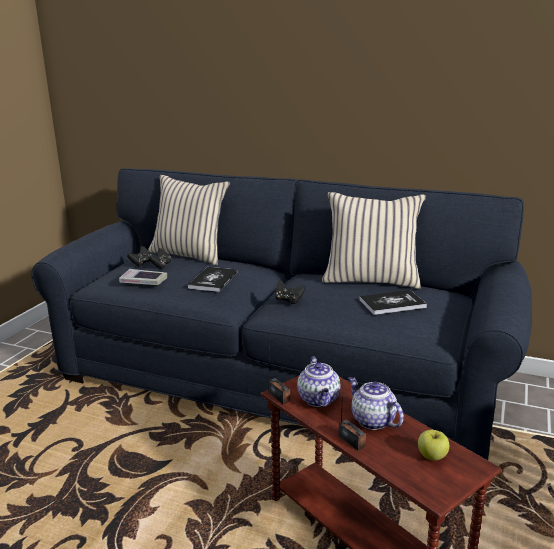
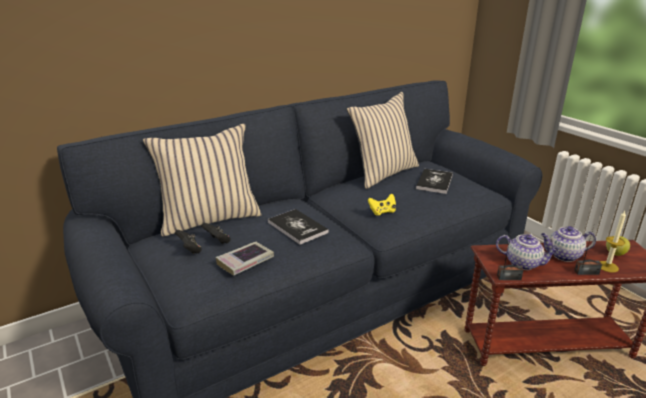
camera: 55 degrees left, 5 degrees up
black game controller [275,280,306,304] -> yellow game controller [368,194,396,216]
none -> candle [600,211,626,272]

